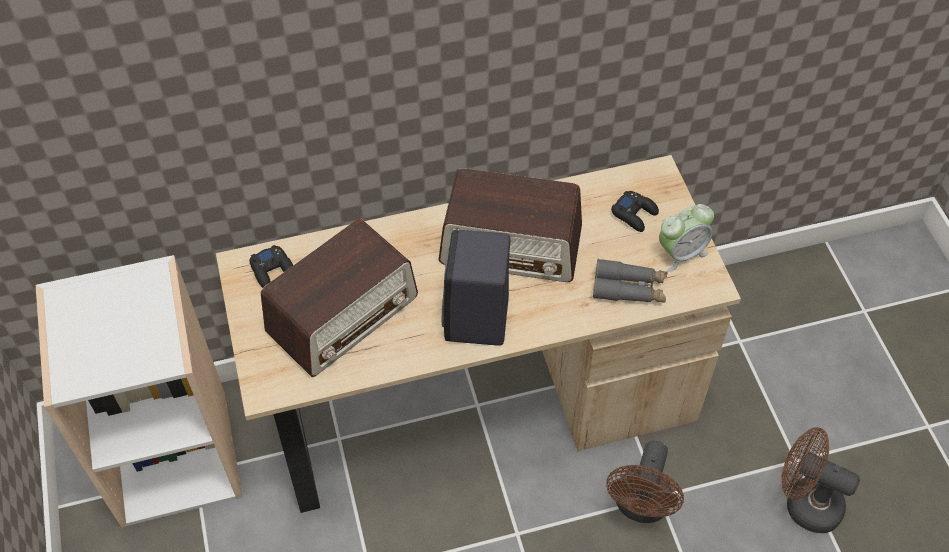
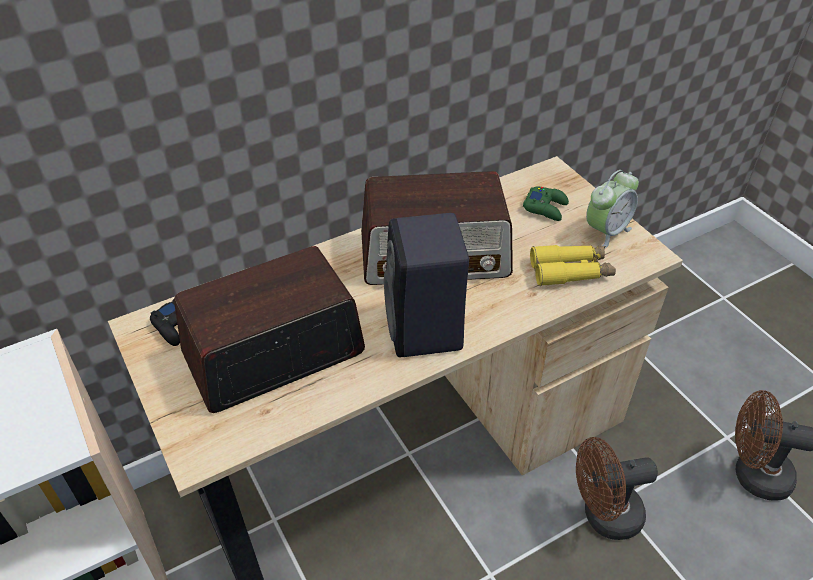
camera: 15 degrees left, 10 degrees down
radio [261,219,418,377] -> radio turned 150 degrees counterclockwise [174,246,365,413]
grey binoculars [593,259,668,303] -> yellow binoculars [530,245,616,286]
brown fan [606,441,684,523] -> brown fan turned 75 degrees clockwise [576,437,658,540]
black game controller [611,191,659,232] -> green game controller [523,187,569,221]

